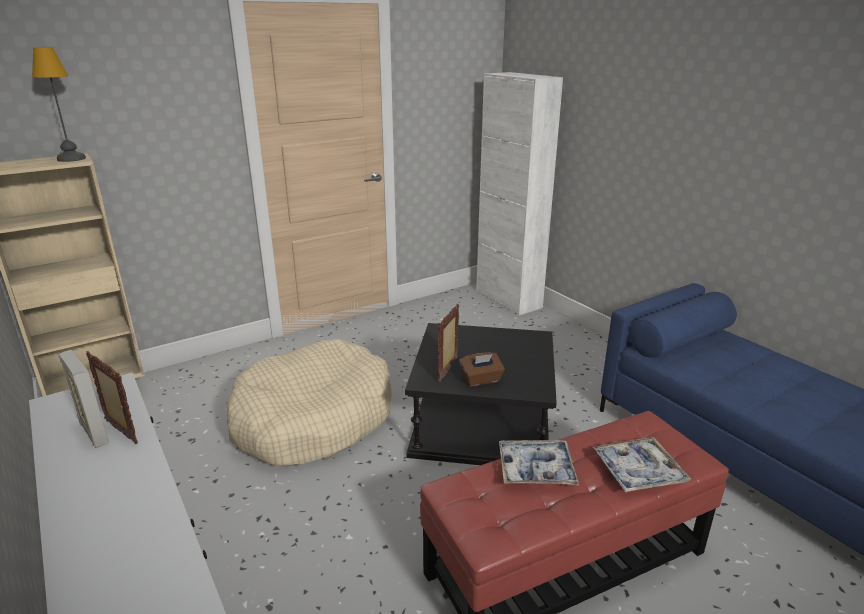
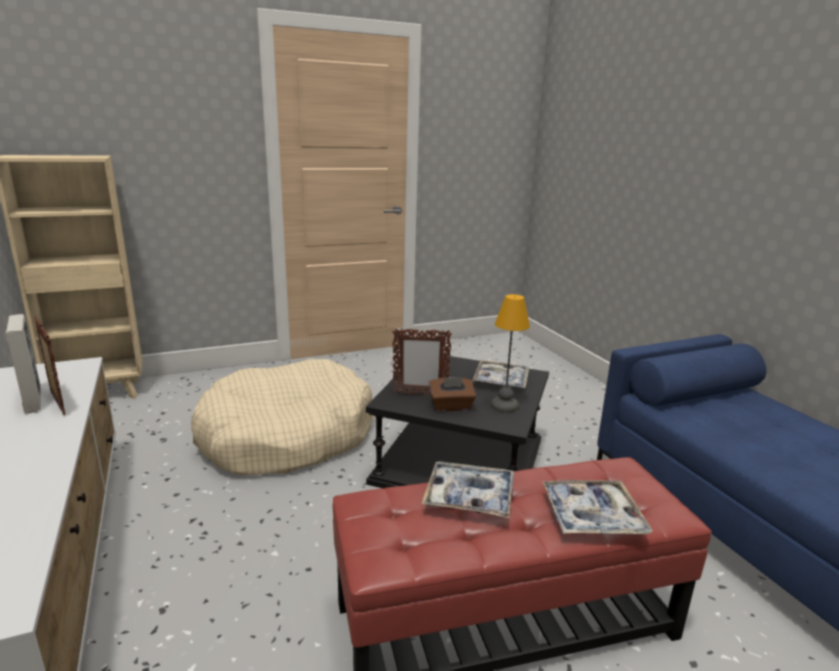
camera: 10 degrees right, 5 degrees down
table lamp [32,47,86,162] -> table lamp moved to [491,294,530,413]
picture frame [438,304,459,383] -> picture frame turned 120 degrees counterclockwise [392,329,452,396]
white cabinet [476,72,563,315] -> none
none -> tray [472,360,529,388]

